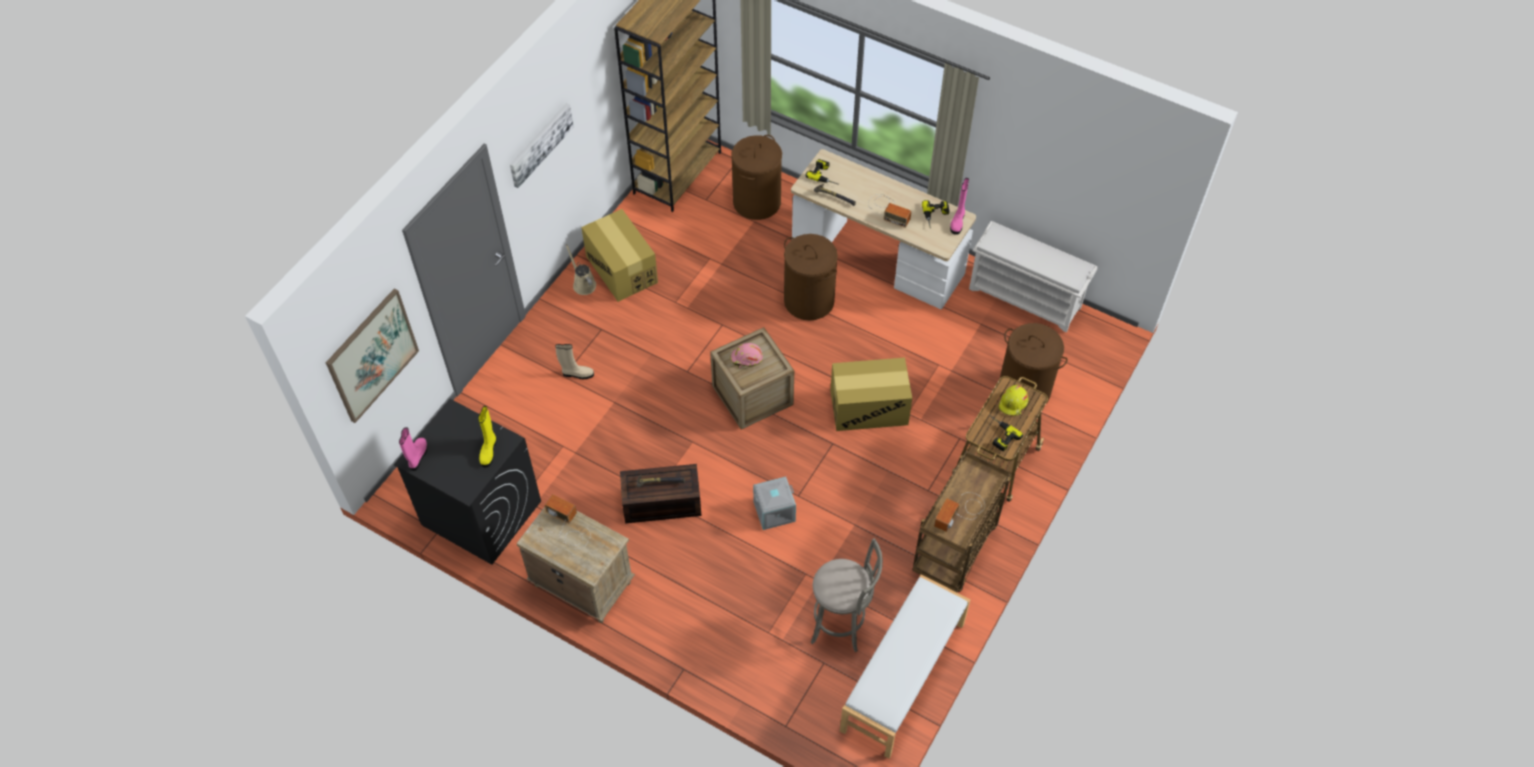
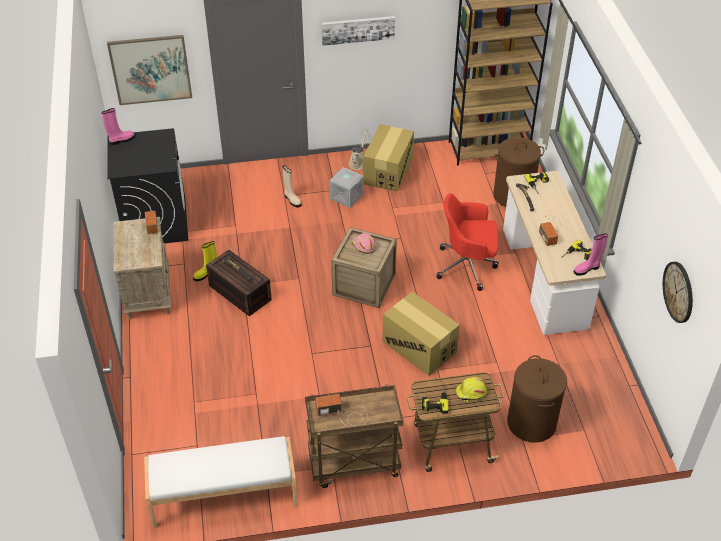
camera: 50 degrees right, 10 degrees down
yellow boot [478,406,497,468] -> yellow boot moved to [193,241,217,281]
grey storage box [753,476,796,530] -> grey storage box moved to [329,167,364,208]
brown laundry basket [784,234,838,321] -> red office chair [437,193,499,291]
grey stool [811,538,883,652] -> none
white shoe rack [969,221,1098,333] -> none
none -> wall clock [663,262,693,323]

